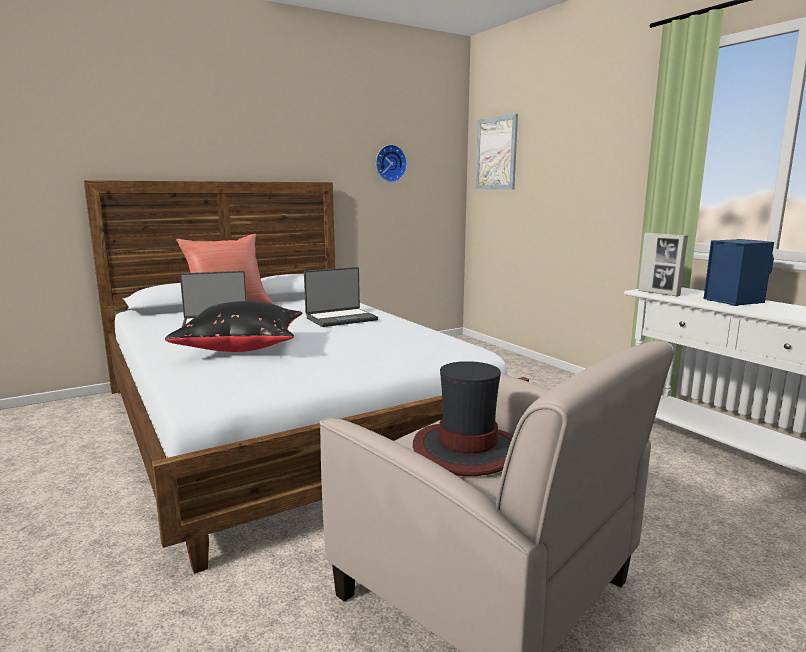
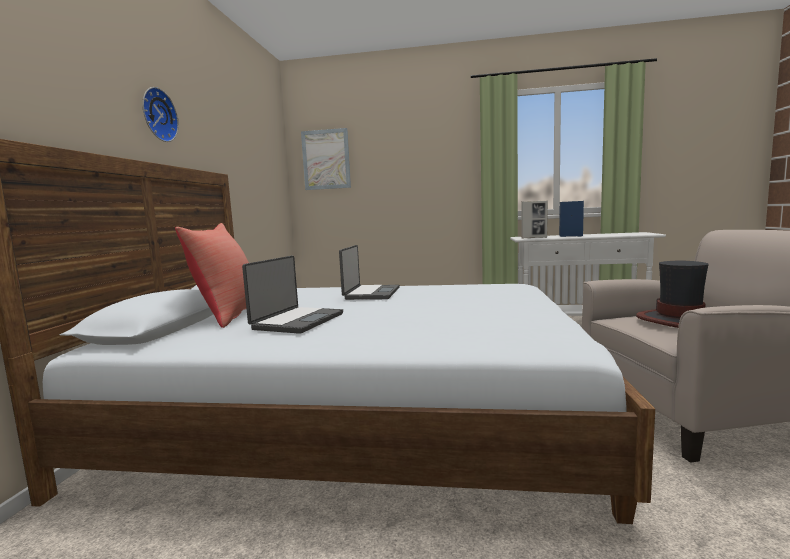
camera: 50 degrees left, 5 degrees down
black pillow [165,301,302,352] -> none
wall clock [376,145,407,182] -> wall clock moved to [142,87,179,142]

